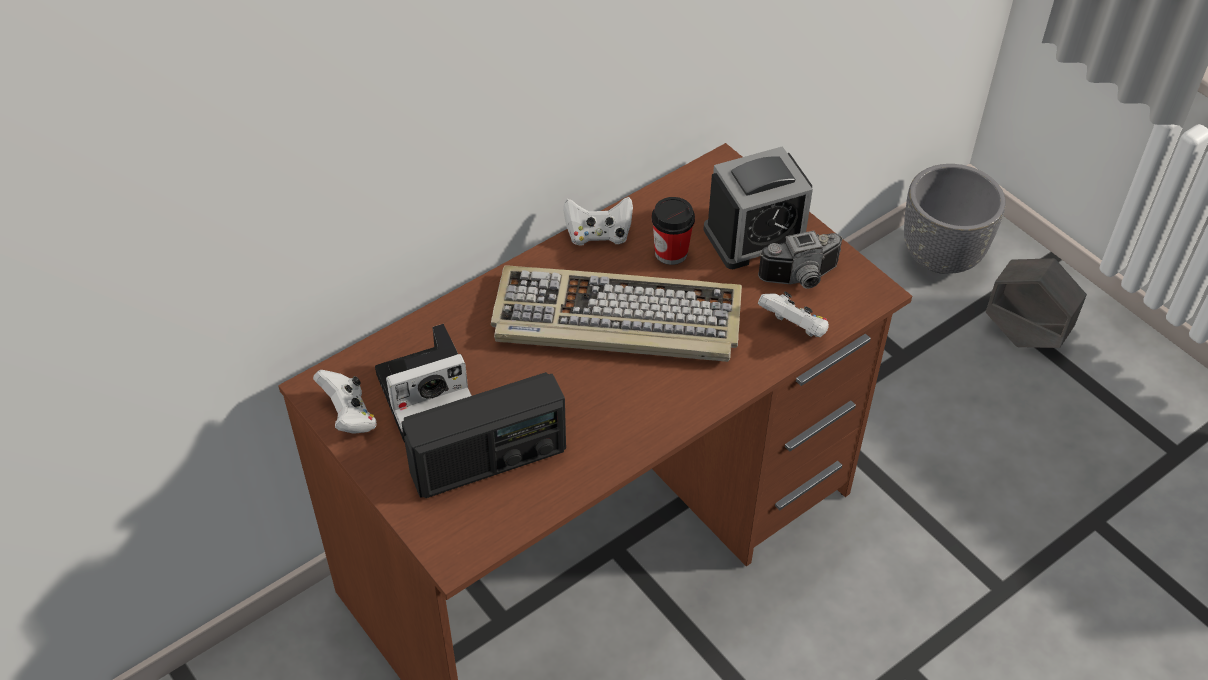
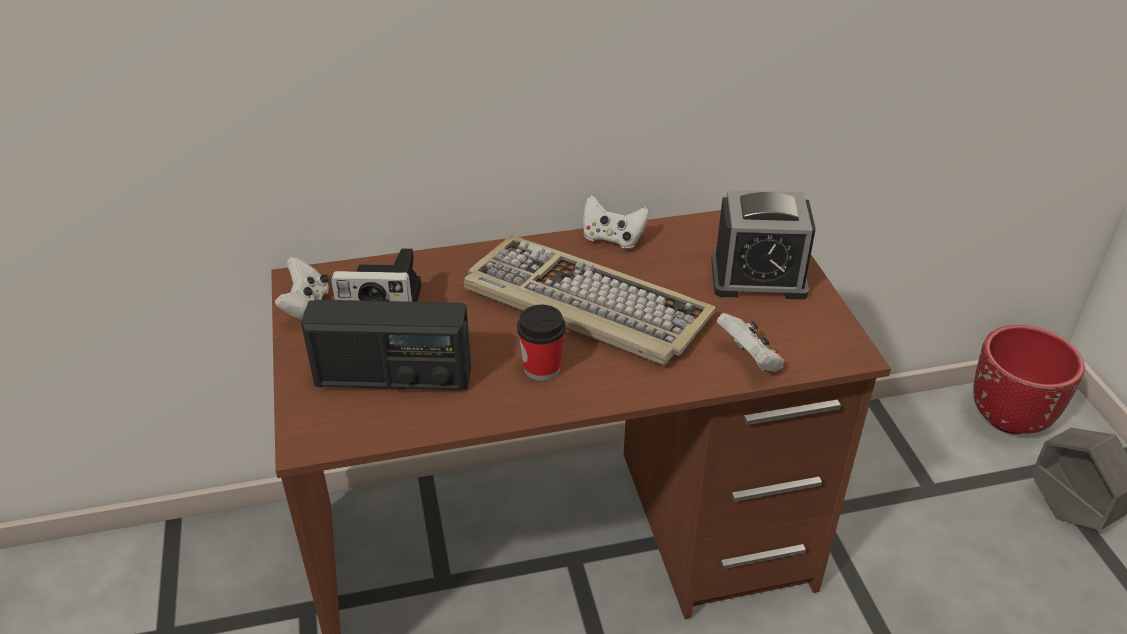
camera: 25 degrees right, 10 degrees down
cup [651,197,695,265] -> cup moved to [517,305,566,381]
camera [758,231,843,289] -> none
grey planter [904,164,1006,274] -> red planter [973,325,1085,434]

